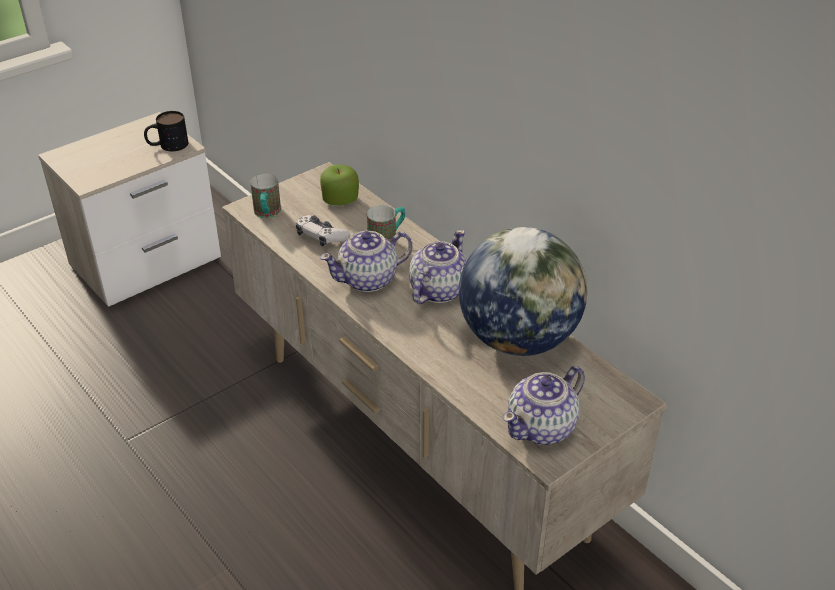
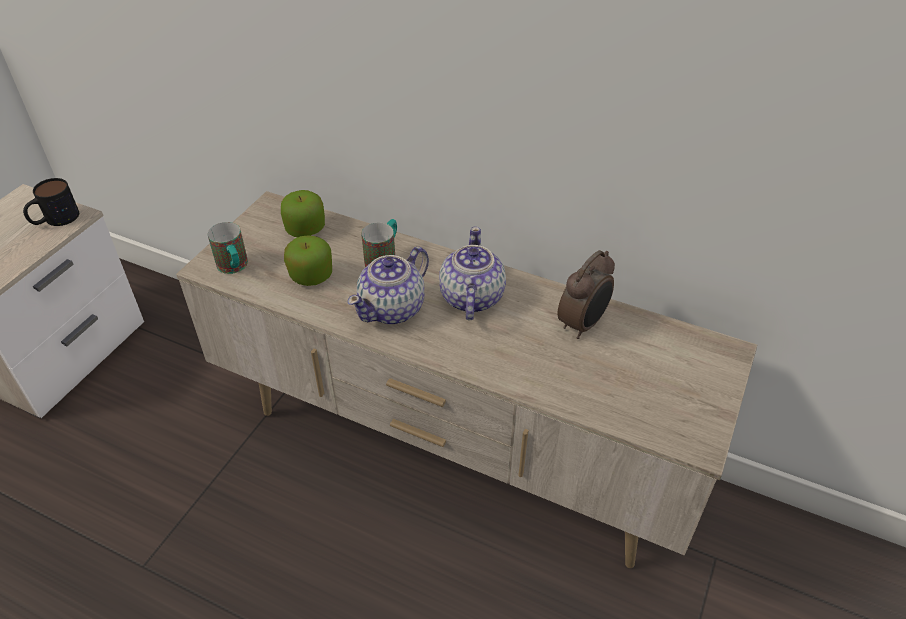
camera: 25 degrees left, 5 degrees up
game controller [296,215,350,247] -> apple [284,236,332,286]
globe [459,227,587,356] -> alarm clock [558,250,615,339]
teapot [502,366,585,445] -> none

